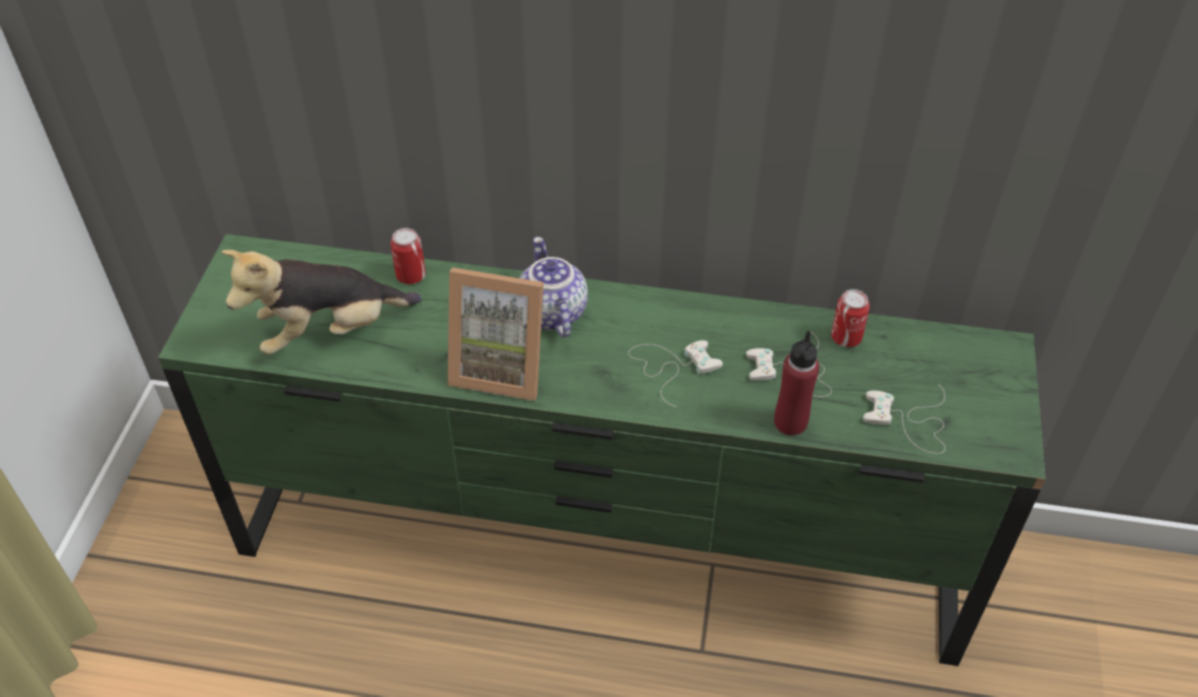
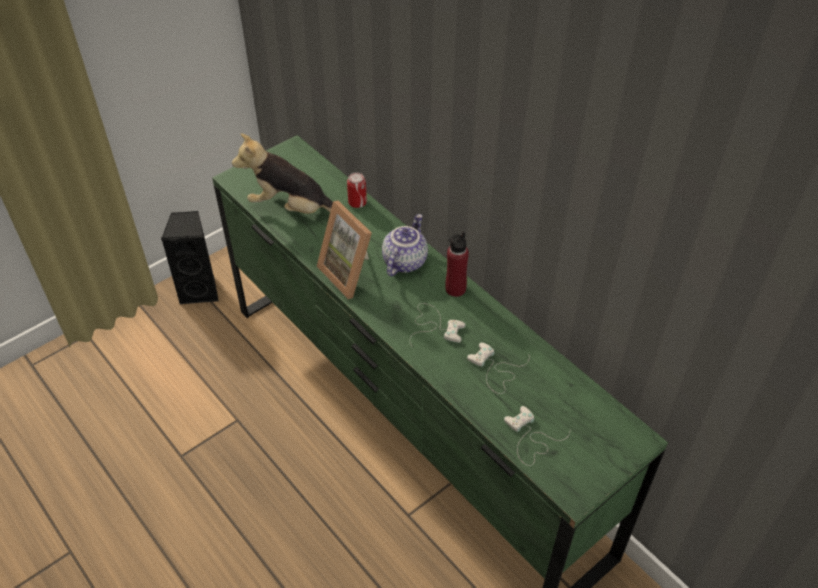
camera: 40 degrees right, 0 degrees up
red bottle [774,330,819,436] -> red bottle moved to [445,232,469,297]
can [831,289,870,347] -> none
none -> black speaker [161,211,219,304]

